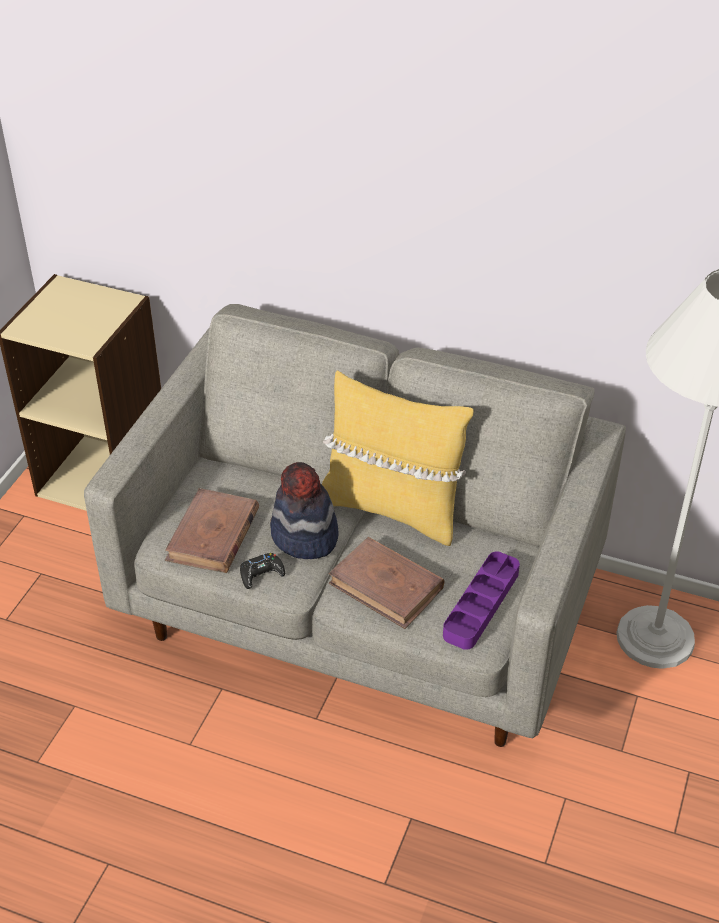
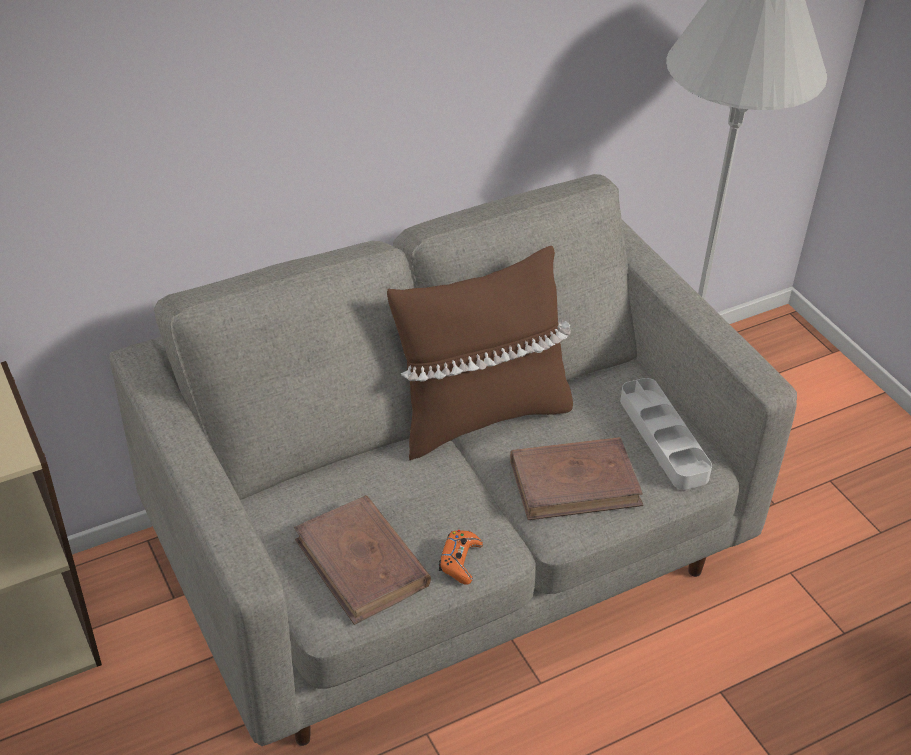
camera: 50 degrees left, 0 degrees up
black game controller [240,553,285,589] -> orange game controller [439,530,483,585]
hat [270,462,339,559] -> none
yellow pillow [322,370,474,546] -> brown pillow [387,246,573,460]
purple tray [443,551,520,650] -> grey tray [620,378,712,490]

